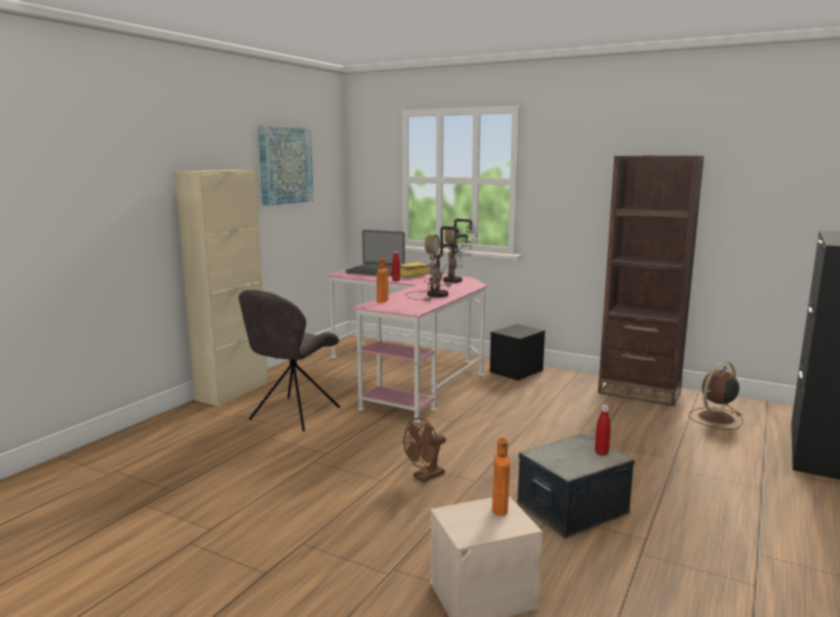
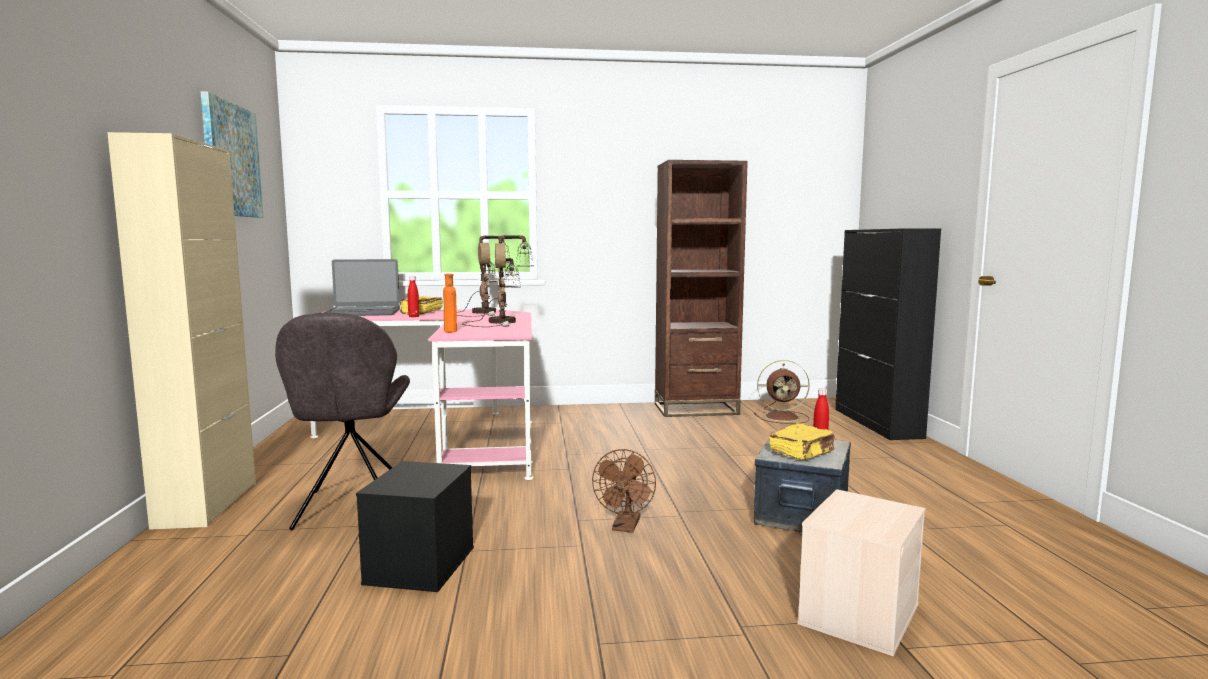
camera: 35 degrees left, 5 degrees down
black storage box [490,324,545,381] -> black storage box moved to [356,461,474,592]
orange bottle [492,438,510,516] -> none
brown fan [688,361,743,430] -> brown fan turned 105 degrees counterclockwise [754,360,810,424]
none -> yellow book [769,423,835,460]

